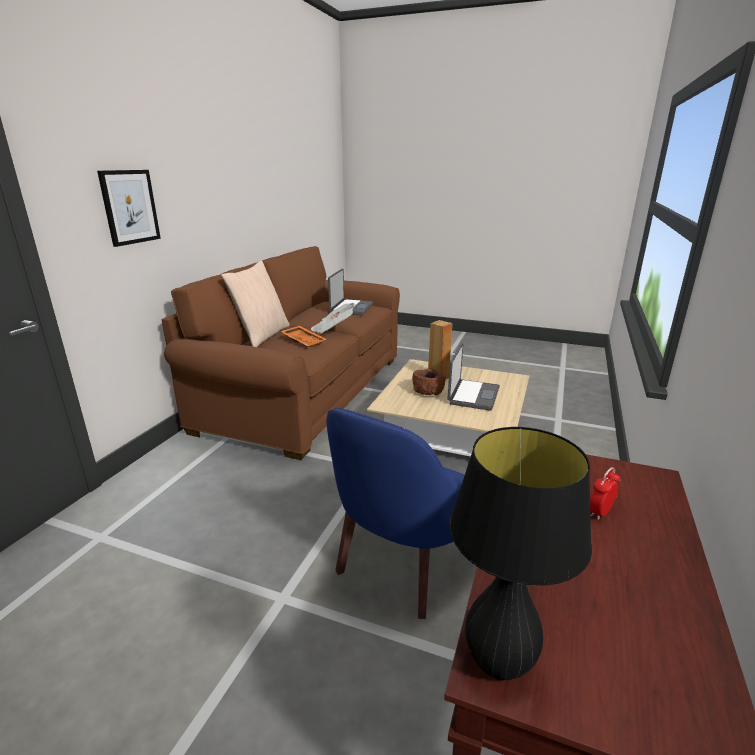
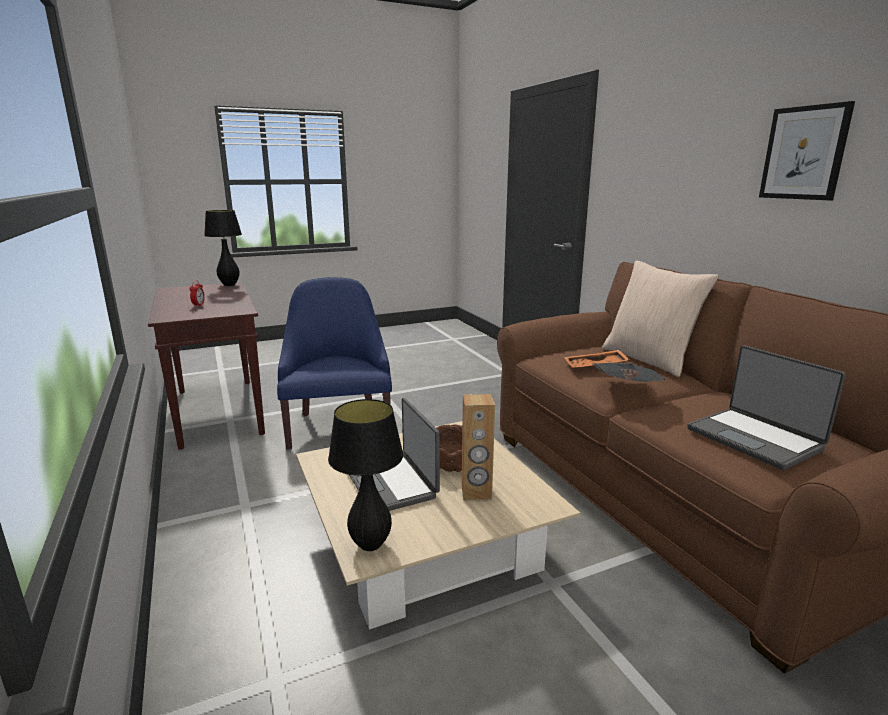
camera: 135 degrees right, 5 degrees down
picture [97,170,161,247] -> picture moved to [759,101,855,200]
none -> black table lamp [328,399,404,551]

